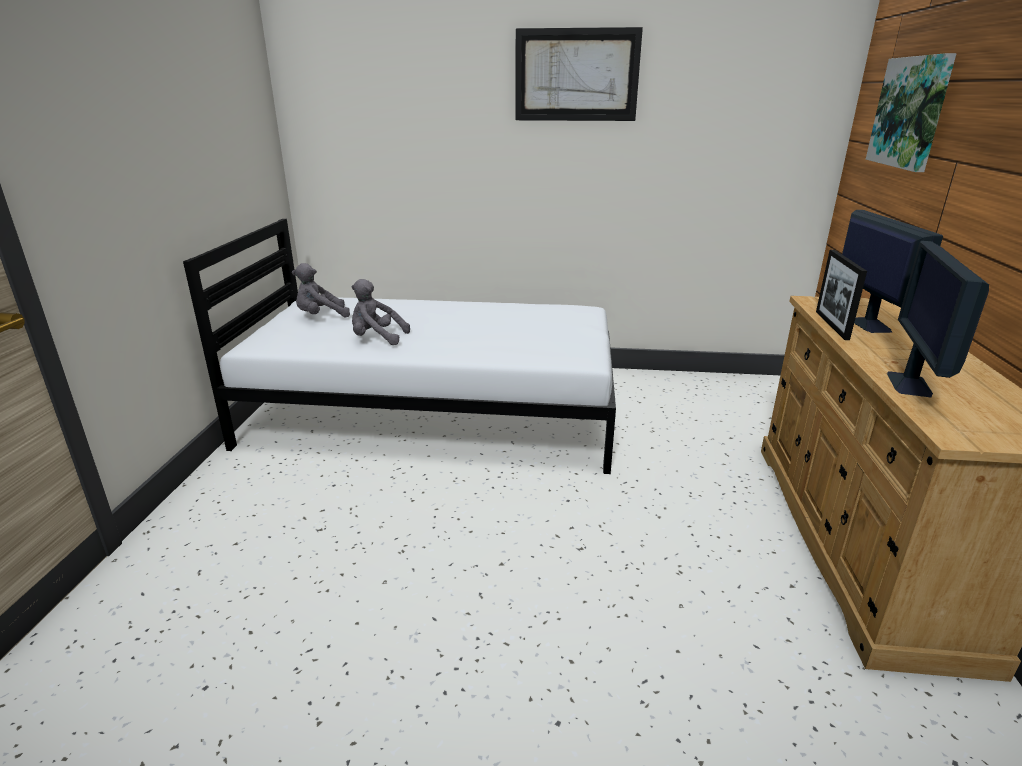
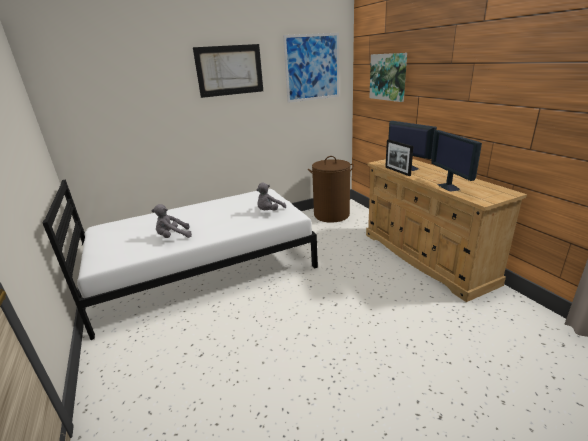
camera: 30 degrees left, 0 degrees up
grey plush toy [292,263,350,318] -> grey plush toy moved to [256,183,286,210]
none -> picture [283,33,339,103]
none -> brown laundry basket [308,156,354,223]

